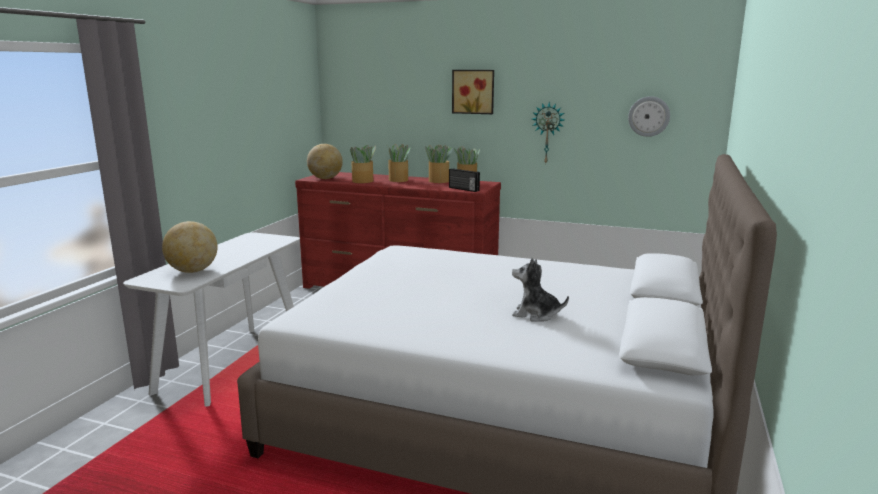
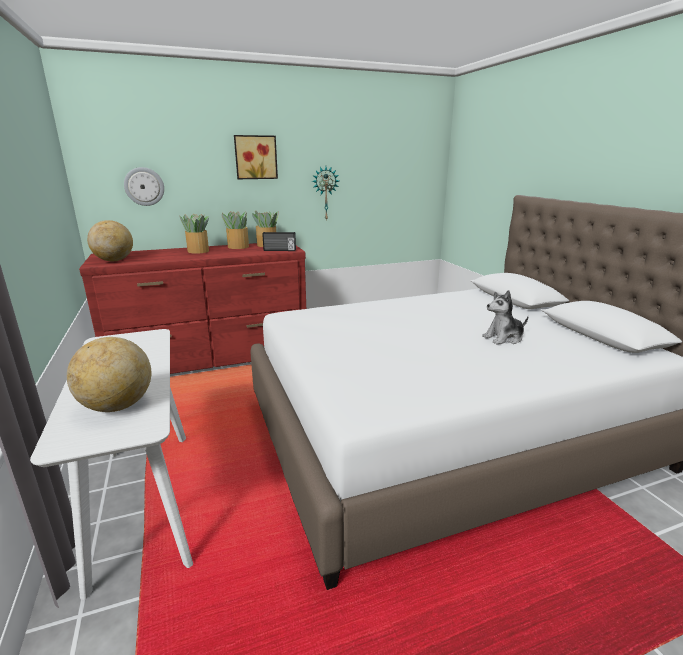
camera: 40 degrees left, 5 degrees up
potted plant [350,145,376,183] -> none
wall clock [628,96,670,137] -> wall clock moved to [124,167,164,206]

